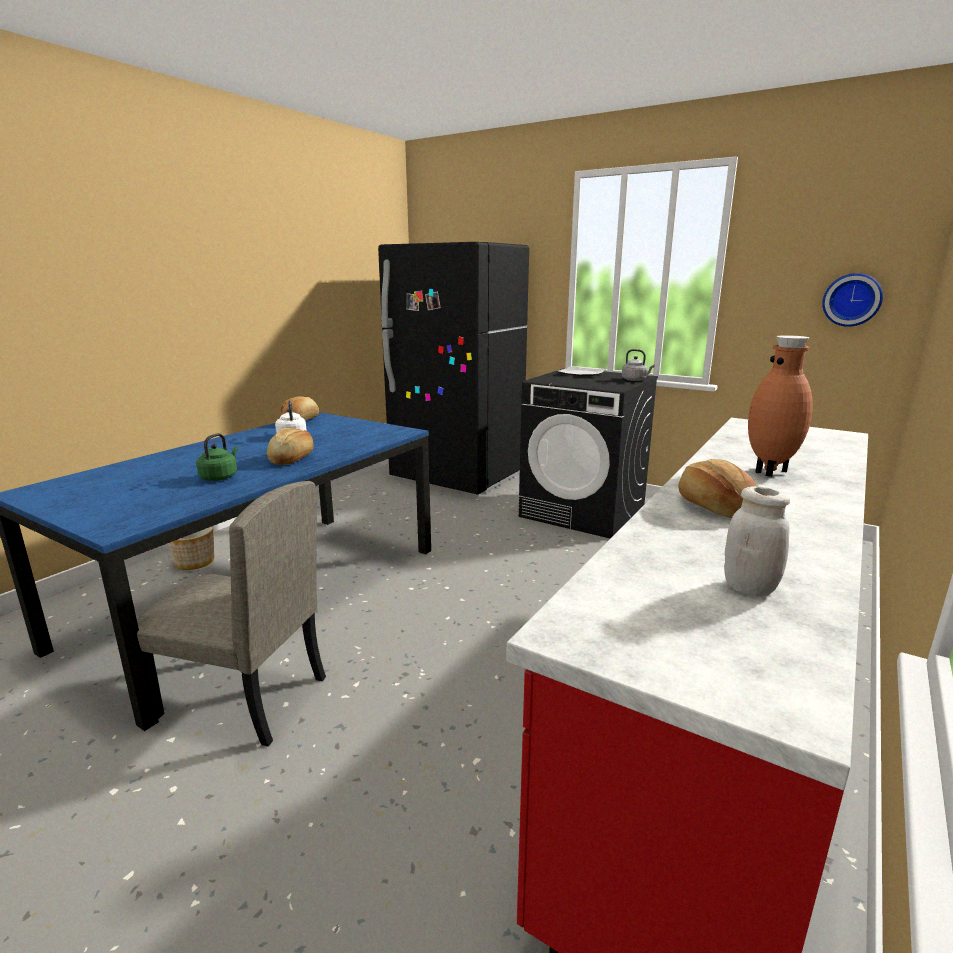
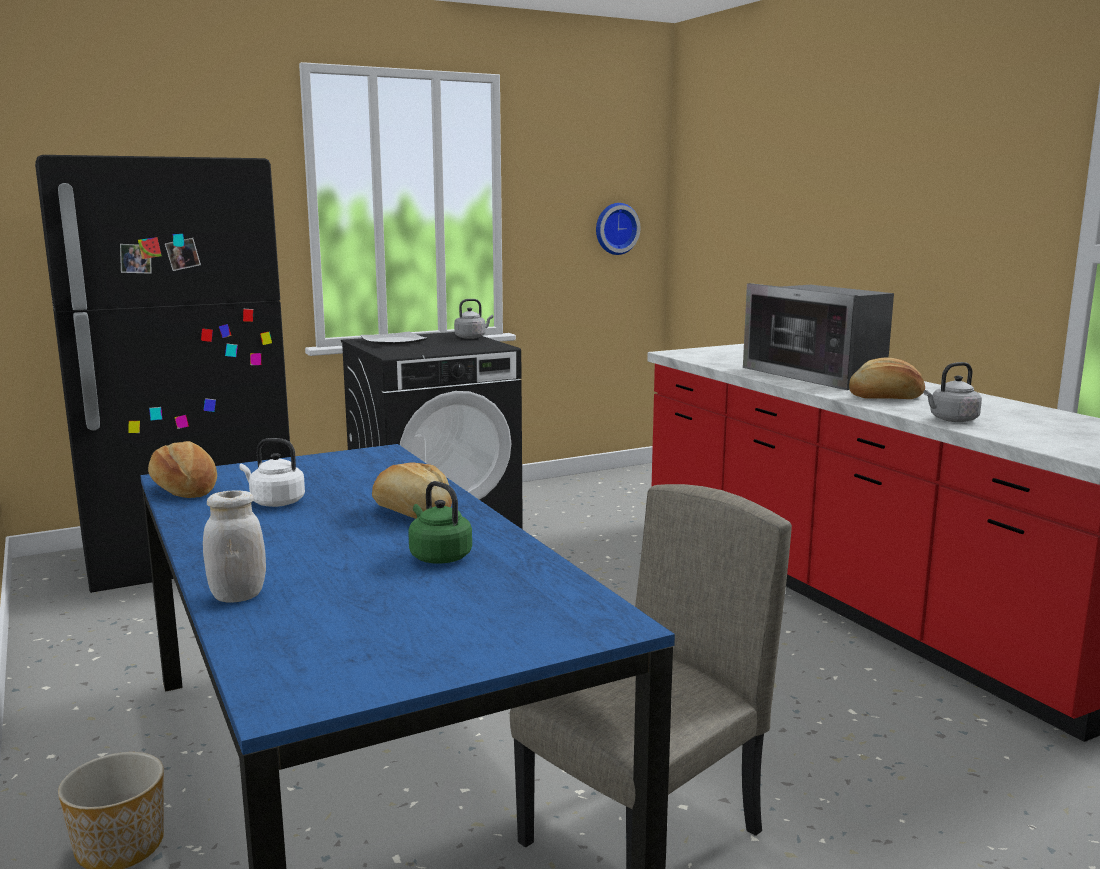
camera: 60 degrees left, 5 degrees down
white jar [724,486,790,596] -> white jar moved to [203,490,266,603]
brown vase [748,335,813,477] -> microwave [743,283,894,390]
none -> grey kettle [924,362,982,422]

